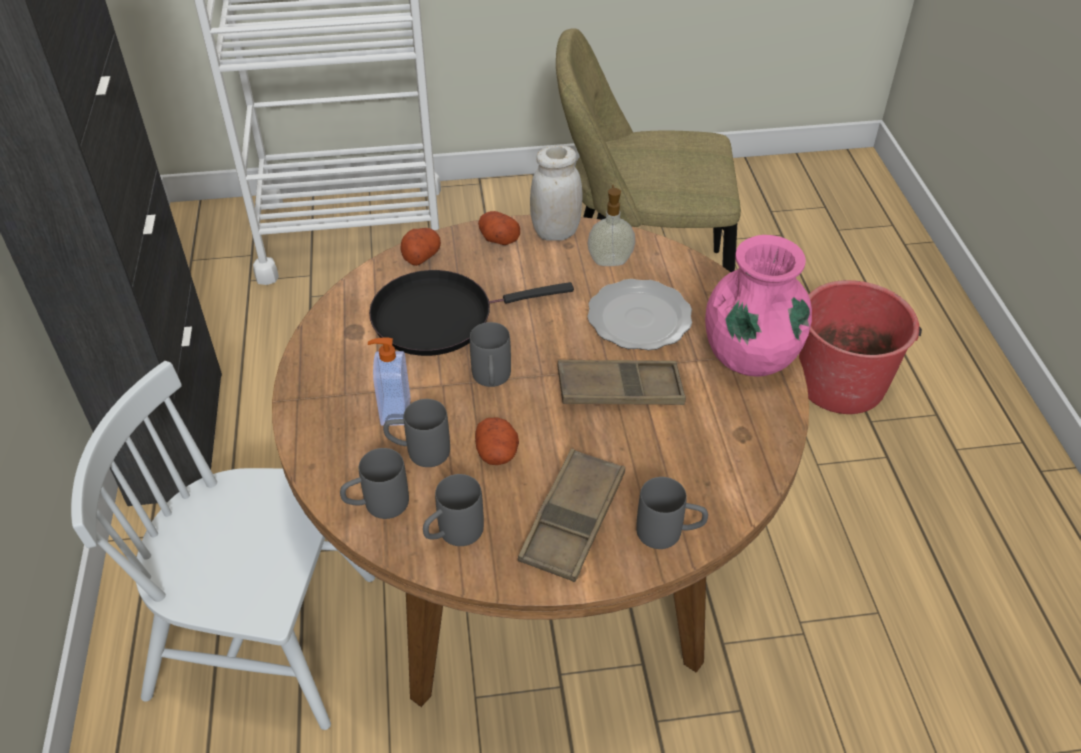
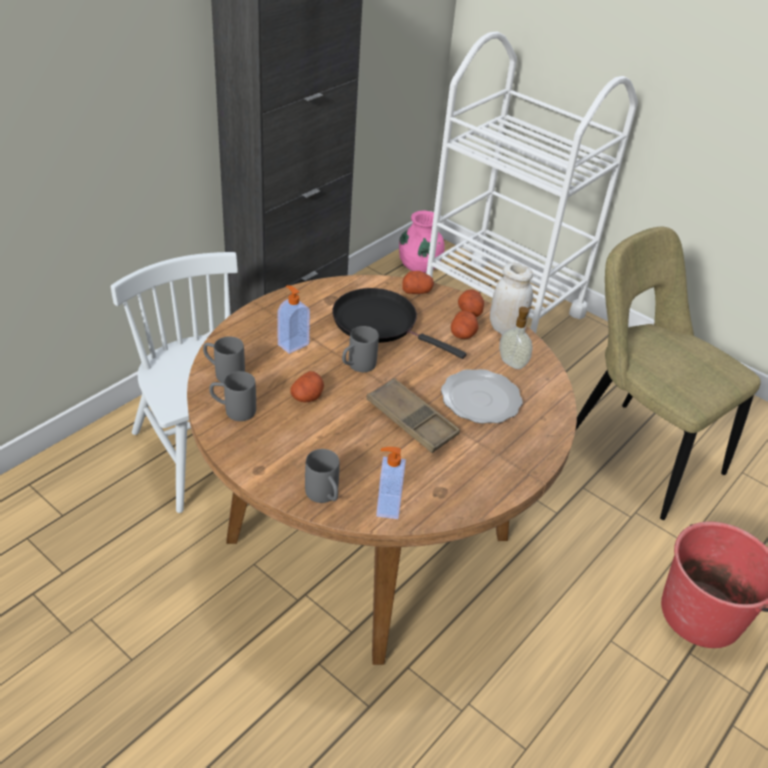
camera: 45 degrees right, 5 degrees down
grey mug [383,399,450,467] -> none
brown tray [518,448,625,582] -> none
pink vase [705,235,812,376] -> pink vase moved to [399,211,445,273]
none -> soap dispenser [376,447,406,519]
none -> potato [451,311,478,339]

